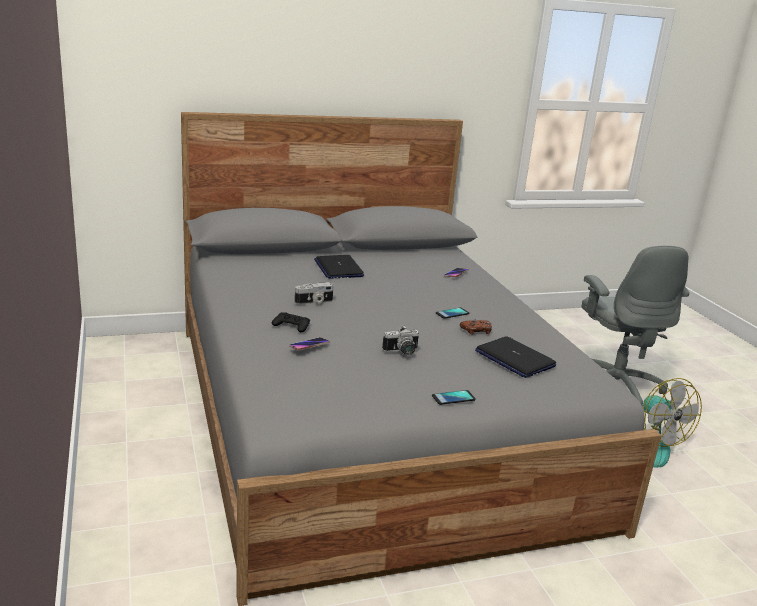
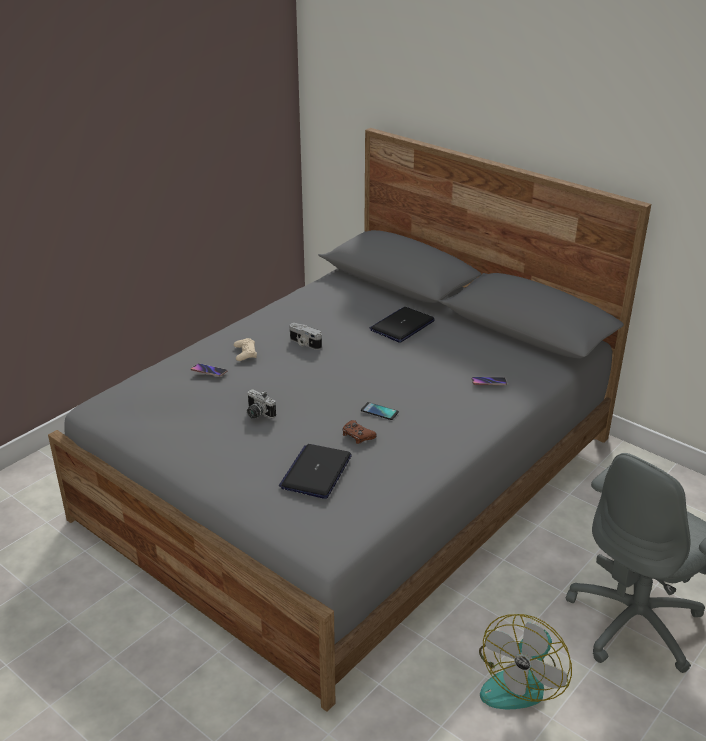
camera: 60 degrees right, 10 degrees up
black game controller [272,312,310,332] -> beige game controller [234,338,257,361]
phone [432,390,476,405] -> none

